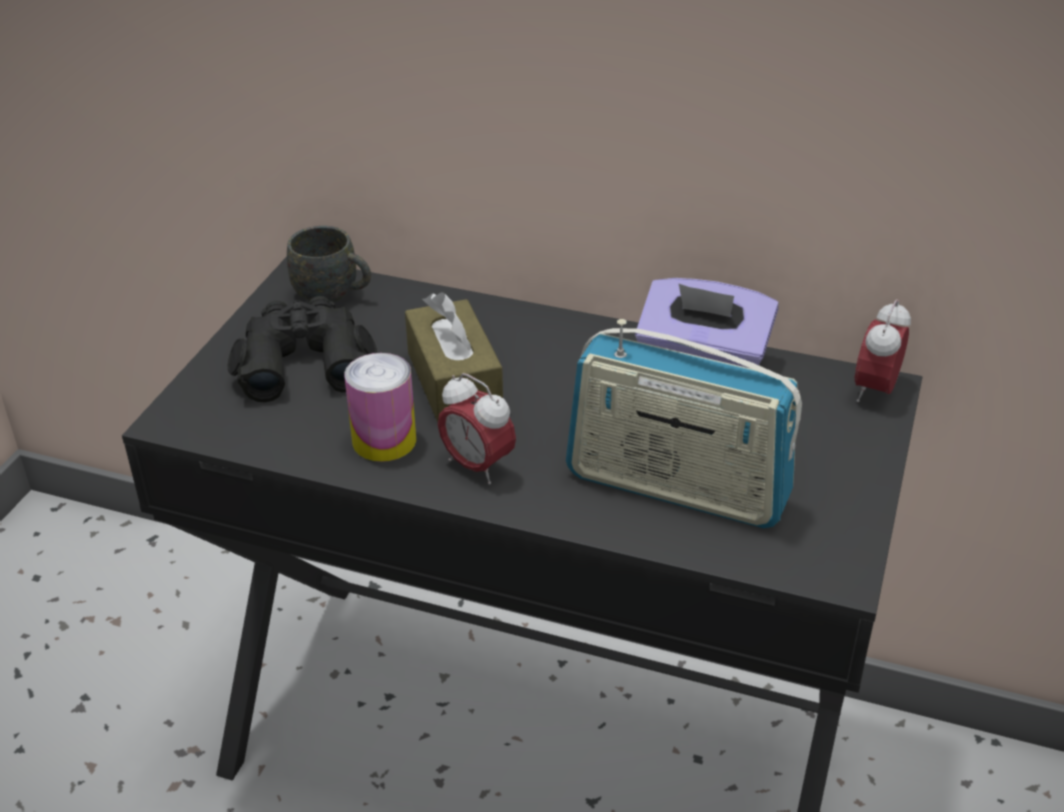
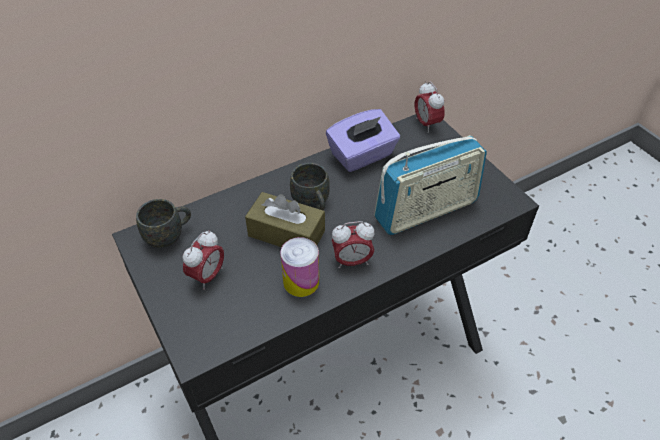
camera: 50 degrees left, 10 degrees up
black binoculars [228,296,377,402] -> alarm clock [183,230,224,290]
none -> grey mug [290,163,330,210]

